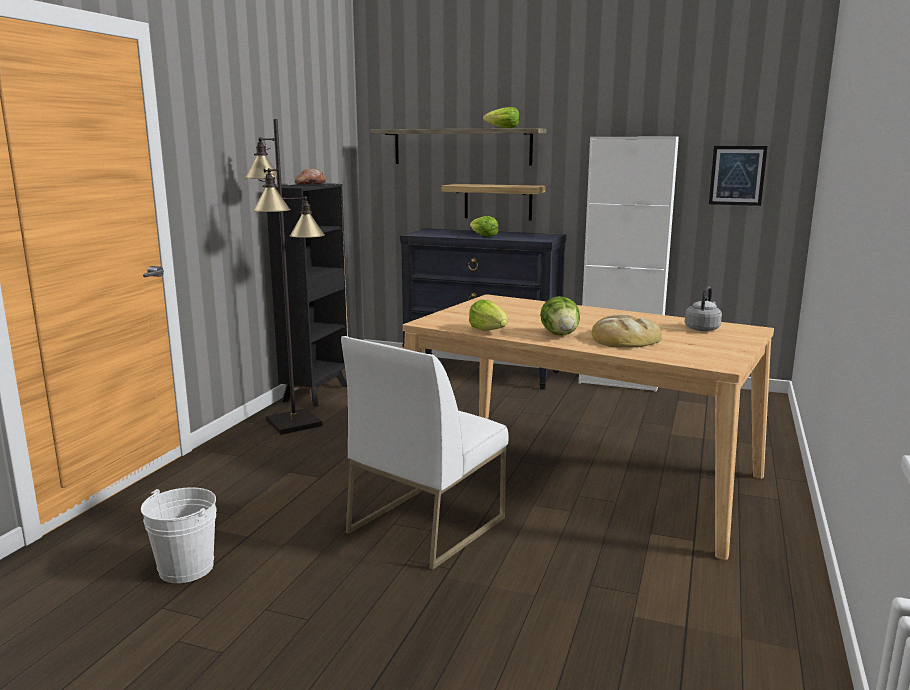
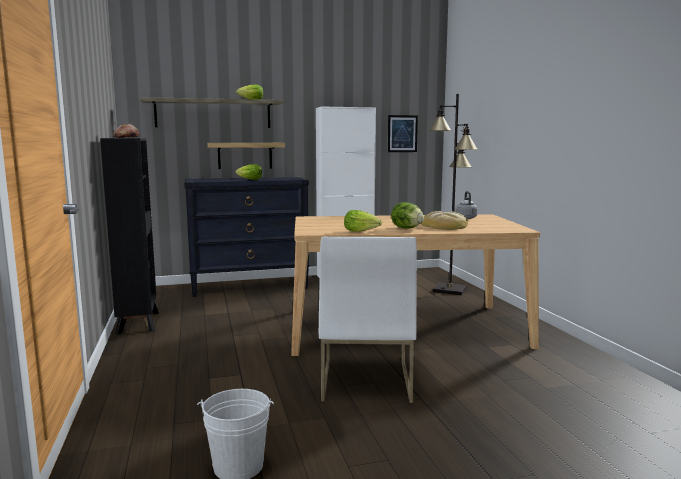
camera: 35 degrees left, 5 degrees down
black floor lamp [245,119,325,435] -> black floor lamp moved to [429,94,478,295]

